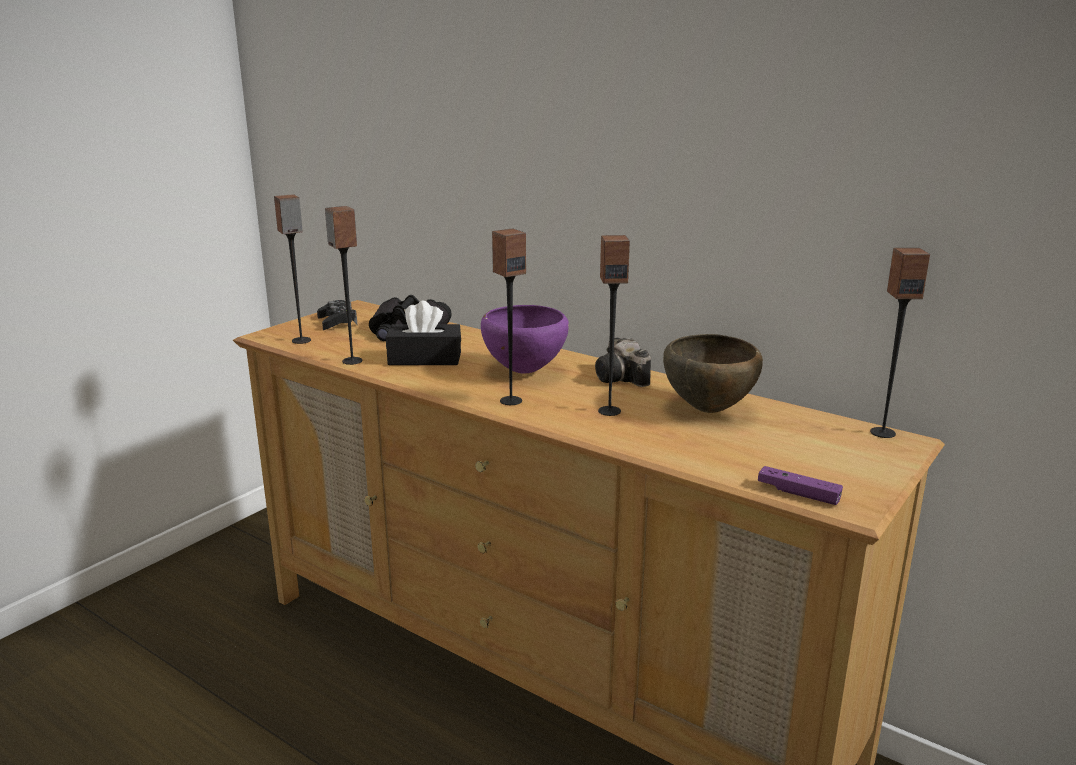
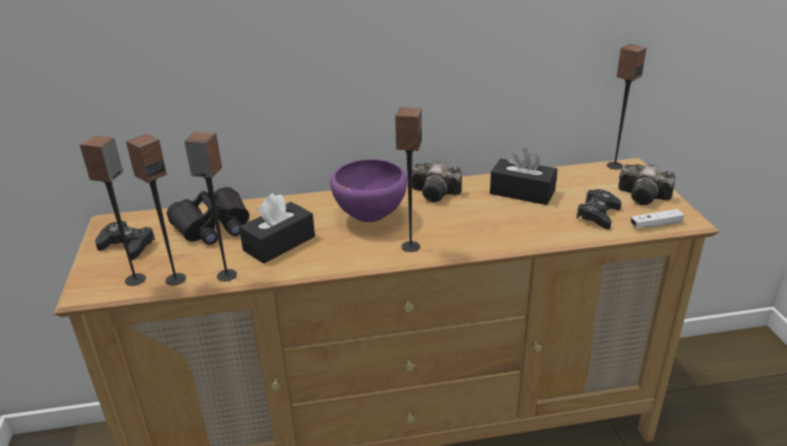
camera: 45 degrees left, 10 degrees up
speaker [598,235,630,416] -> speaker moved to [126,134,186,286]
brown bowl [663,334,763,413] -> black tissue box [490,148,558,205]
purple game controller [758,466,843,505] -> white game controller [630,209,684,228]
none -> black game controller [576,189,621,230]
none -> camera [618,164,676,205]

